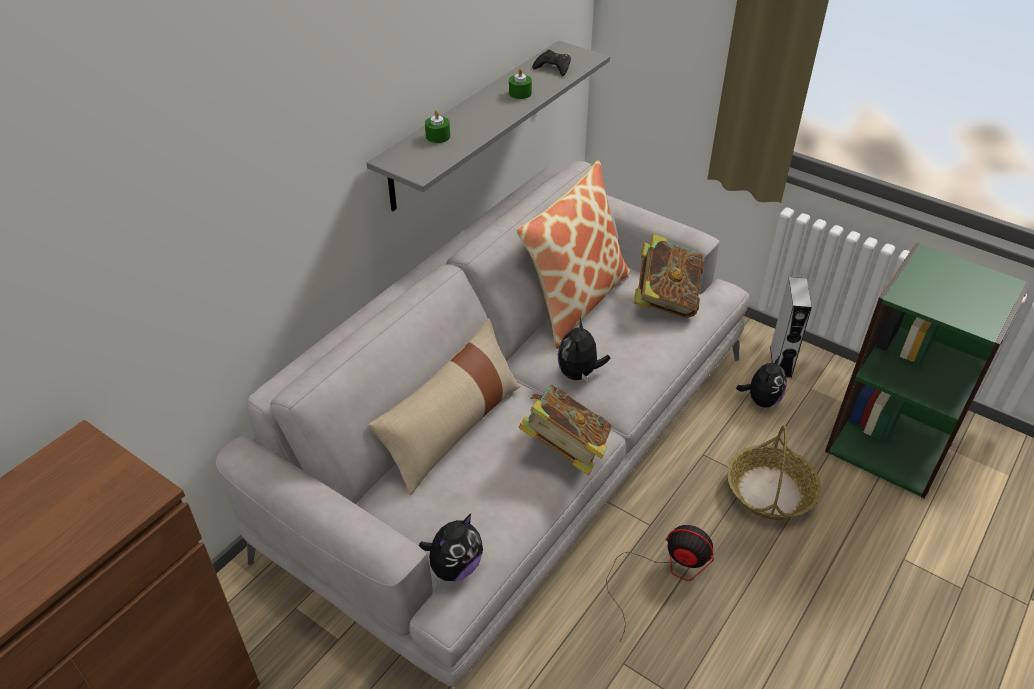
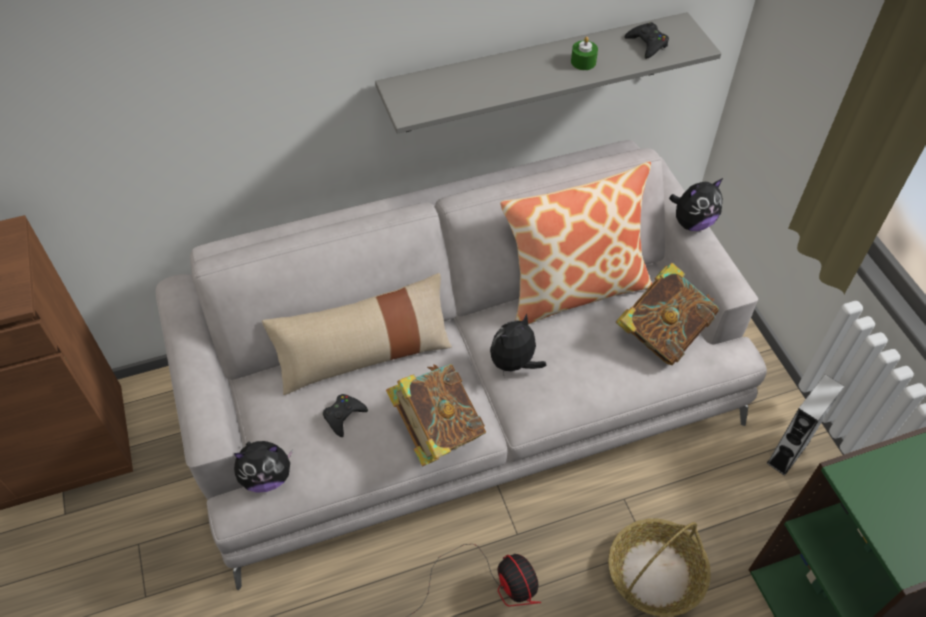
camera: 35 degrees right, 10 degrees up
green candle [425,110,450,143] -> none
plush toy [736,356,787,408] -> plush toy moved to [669,178,723,231]
none -> black game controller [323,394,368,437]

